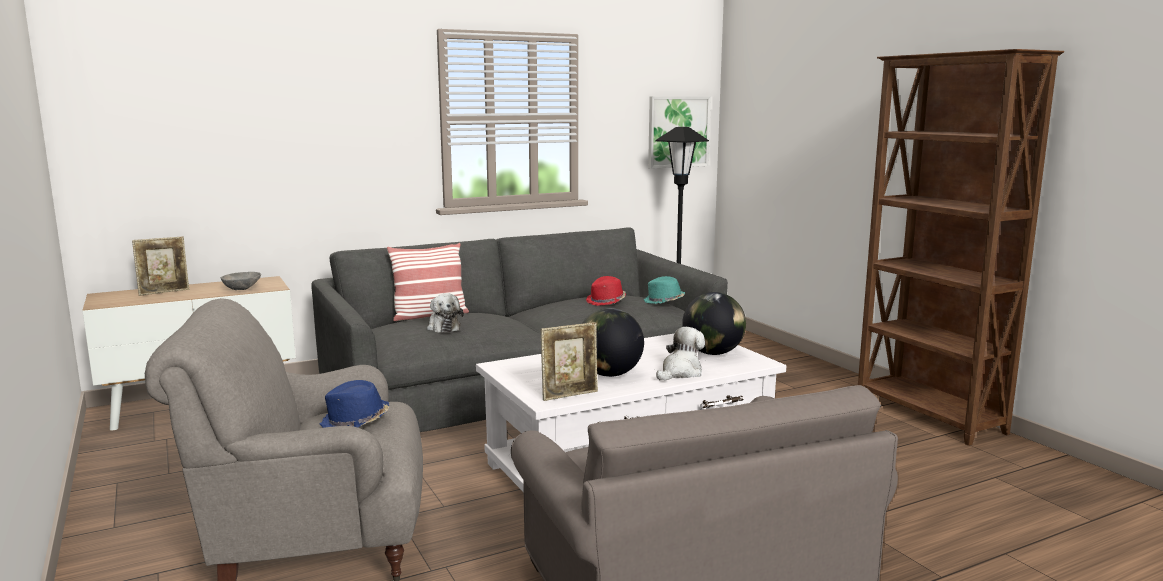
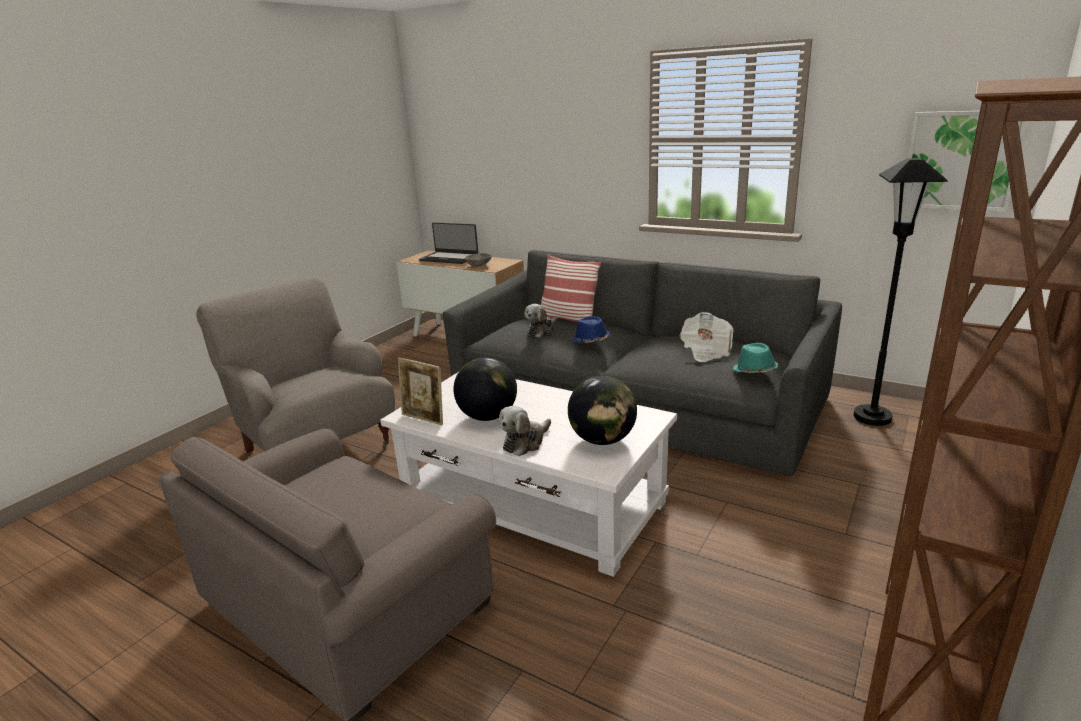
camera: 60 degrees right, 10 degrees up
picture frame [132,237,189,296] -> laptop [419,222,478,264]
blue hat [319,380,389,428] -> blue hat moved to [572,316,611,344]
red hat [586,276,626,306] -> newspaper [680,312,734,362]
plush toy [656,327,705,381] -> plush toy turned 120 degrees clockwise [499,406,551,456]

